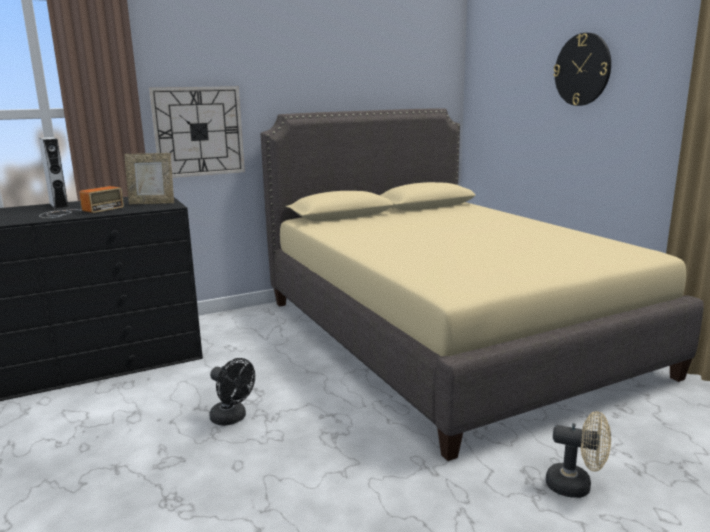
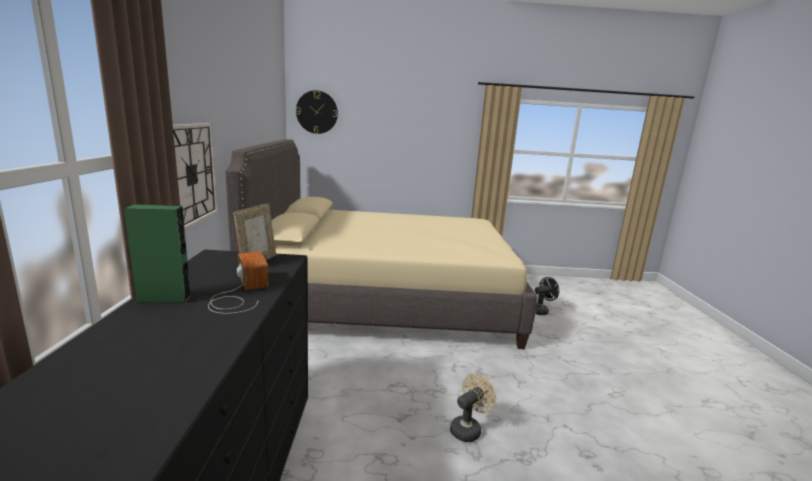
camera: 65 degrees left, 0 degrees up
grey speaker [39,137,69,209] -> green speaker [124,204,192,303]
black fan [209,358,255,426] -> black fan moved to [535,277,559,315]
beige fan [546,411,611,498] -> beige fan moved to [450,373,496,442]
wall clock [553,33,611,106] -> wall clock moved to [296,90,338,134]

